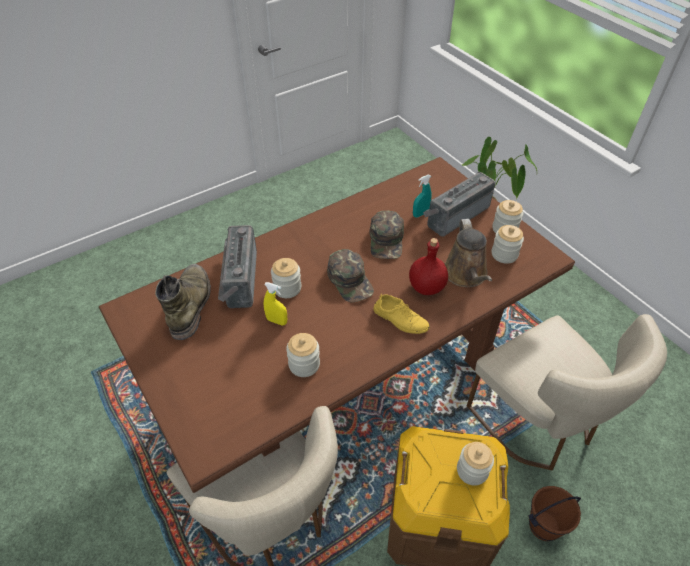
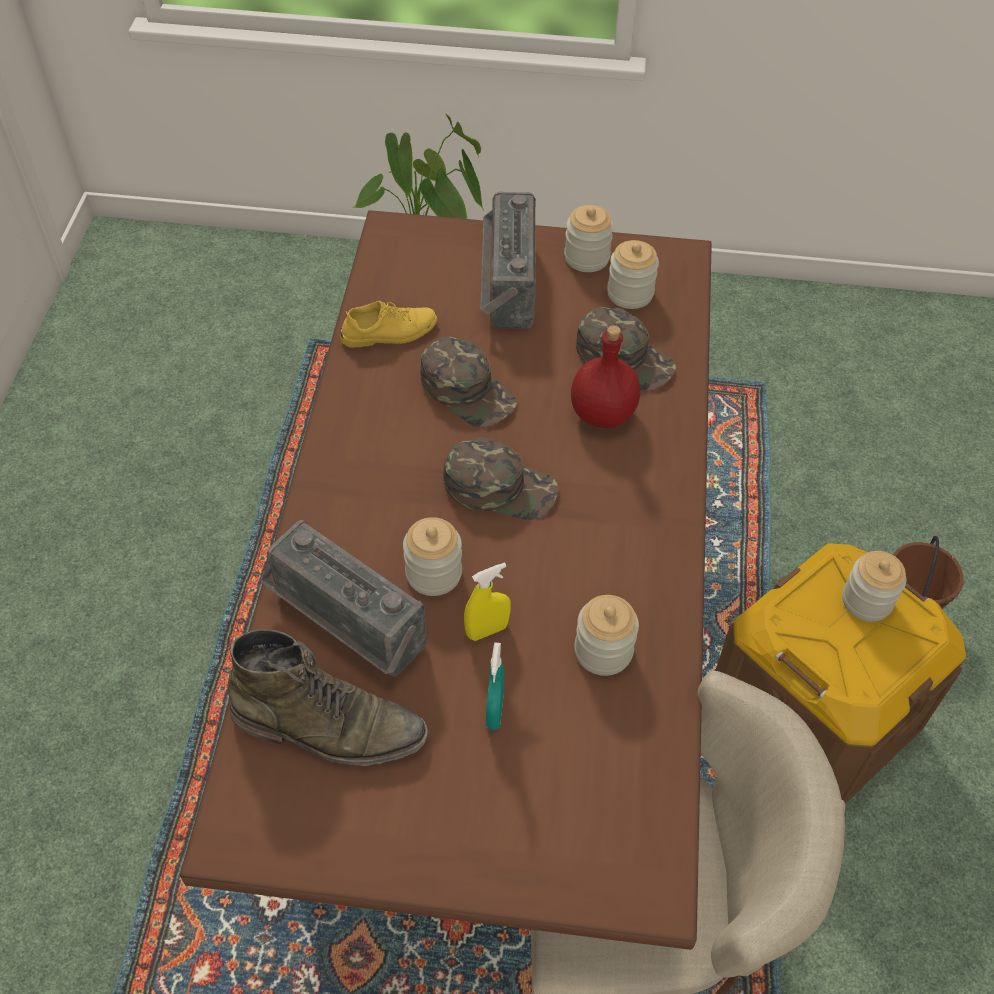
camera: 50 degrees left, 5 degrees up
green boot [155,264,211,340] -> green boot turned 150 degrees clockwise [228,629,429,766]
yellow shoe [373,294,430,334] -> yellow shoe moved to [340,301,437,348]
turquoise spray bottle [413,175,431,217] -> turquoise spray bottle moved to [486,642,504,730]
brown watering can [445,219,492,287] -> green cap [576,307,676,391]
beige chair [467,314,667,470] -> none

